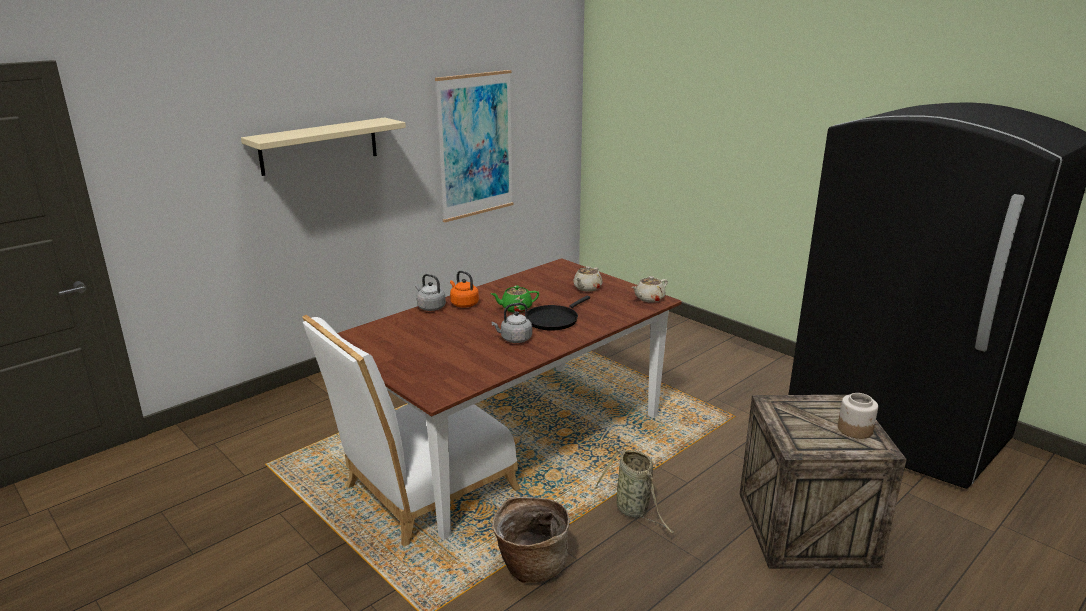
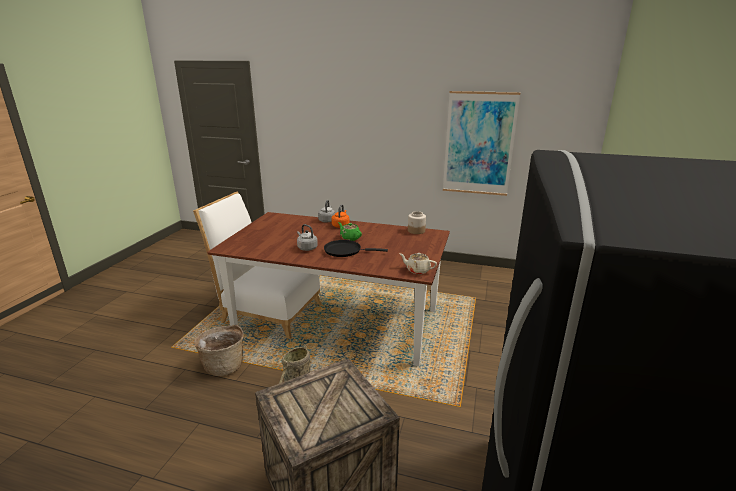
camera: 60 degrees right, 0 degrees up
beige shelf [241,117,406,176] -> none
beige teapot [573,266,603,292] -> none
jar [838,393,878,439] -> jar moved to [408,211,426,234]

